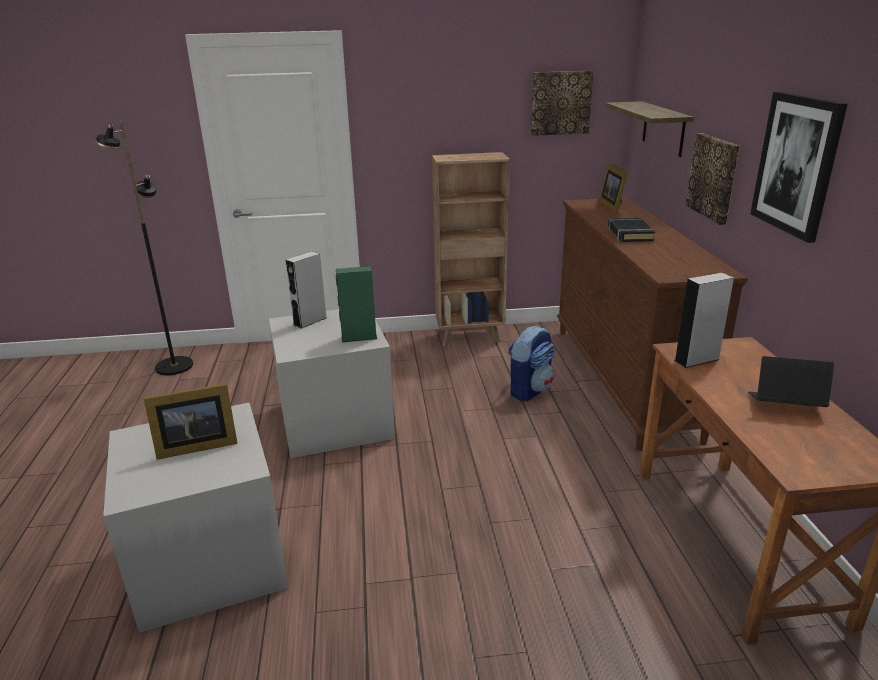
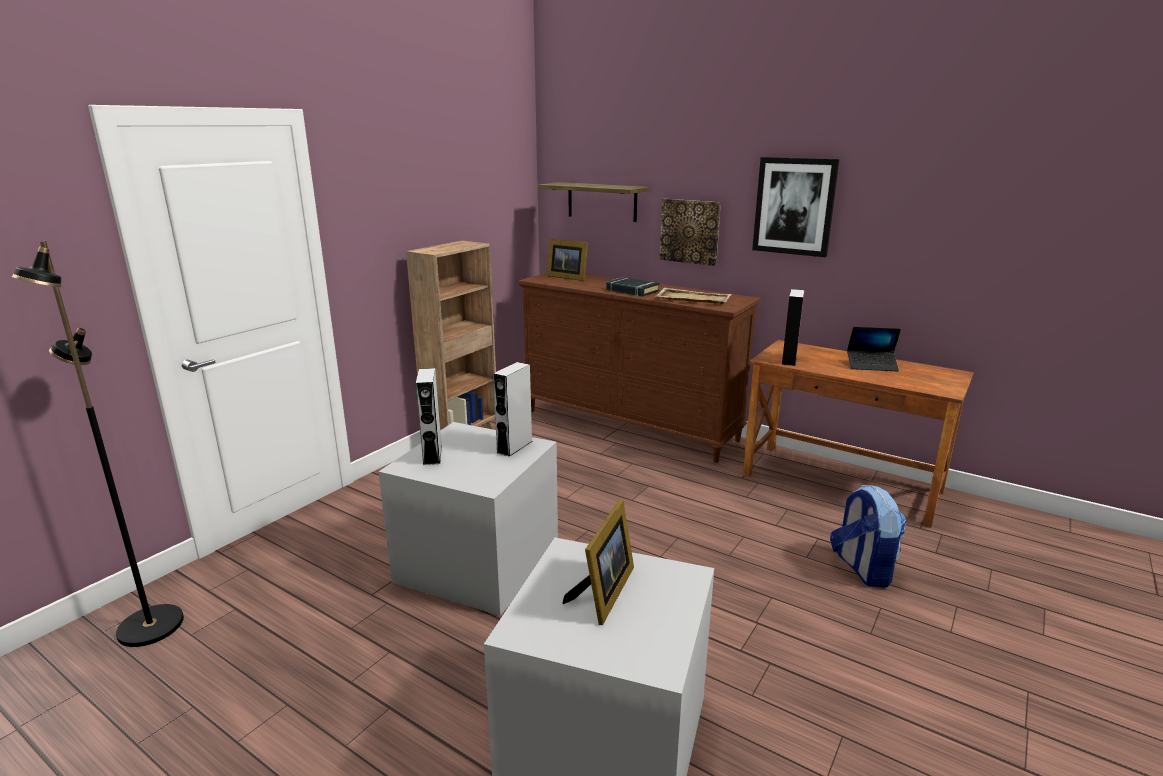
camera: 50 degrees left, 5 degrees down
green speaker [336,266,377,342] -> grey speaker [493,362,533,457]
backpack [508,326,555,401] -> backpack moved to [830,485,907,587]
picture [531,71,593,136] -> none
laptop [748,356,834,407] -> laptop turned 135 degrees counterclockwise [847,327,901,371]
none -> beige tray [656,288,731,304]

